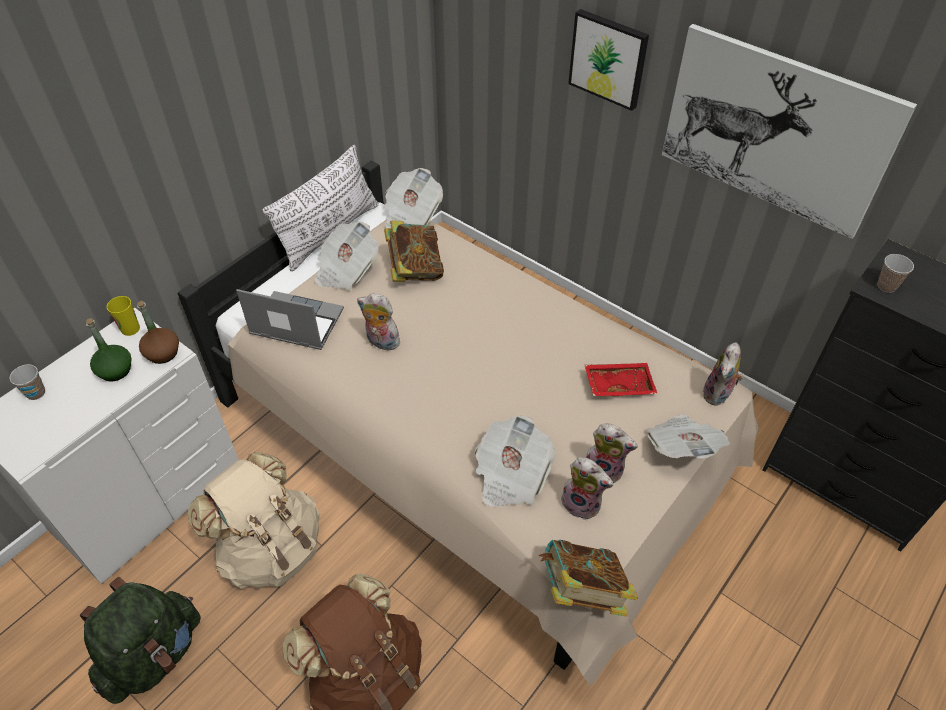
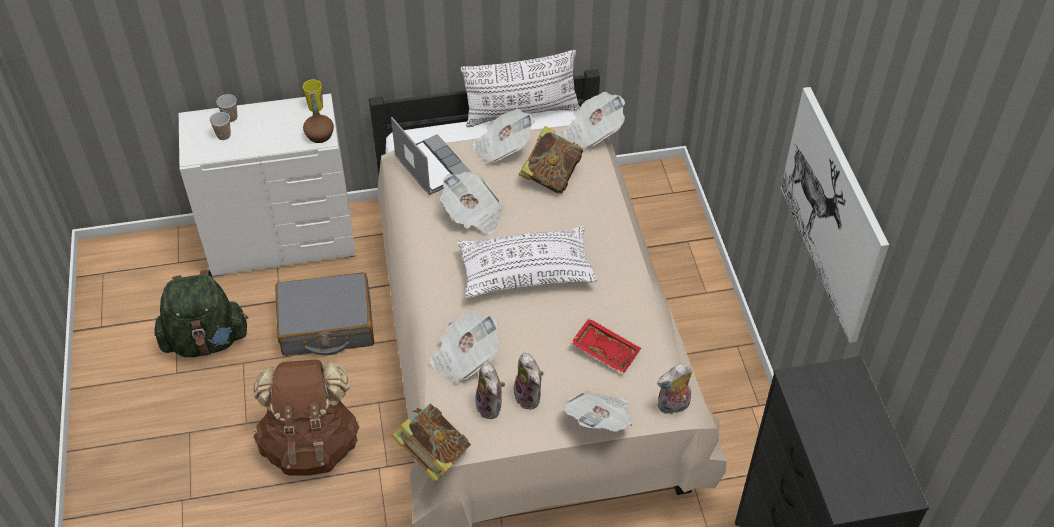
camera: 40 degrees right, 0 degrees up
green bottle [86,318,132,381] -> none
beige backpack [188,452,320,589] -> grey suitcase [275,272,375,356]
plush toy [357,294,400,350] -> newspaper [440,172,504,235]
picture [568,9,649,111] -> none
cup [877,254,914,293] -> cup moved to [209,112,231,140]
none -> white pillow [457,226,598,298]

